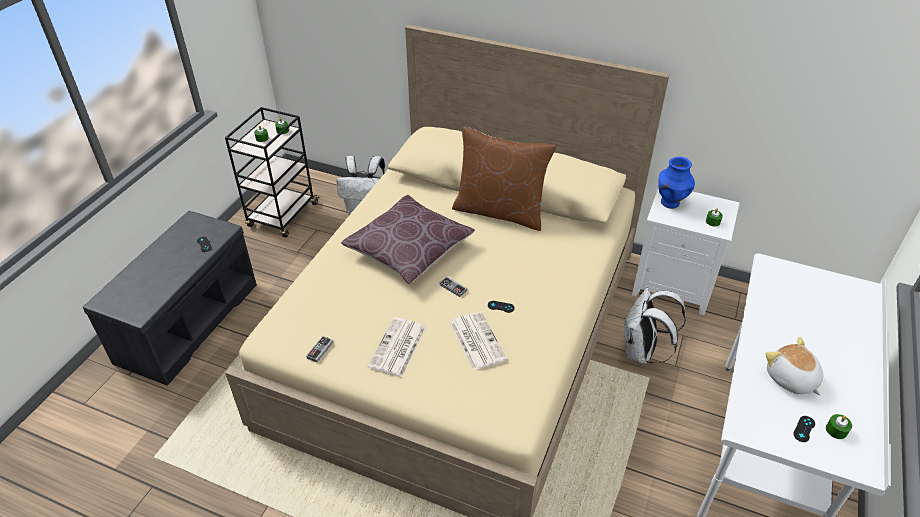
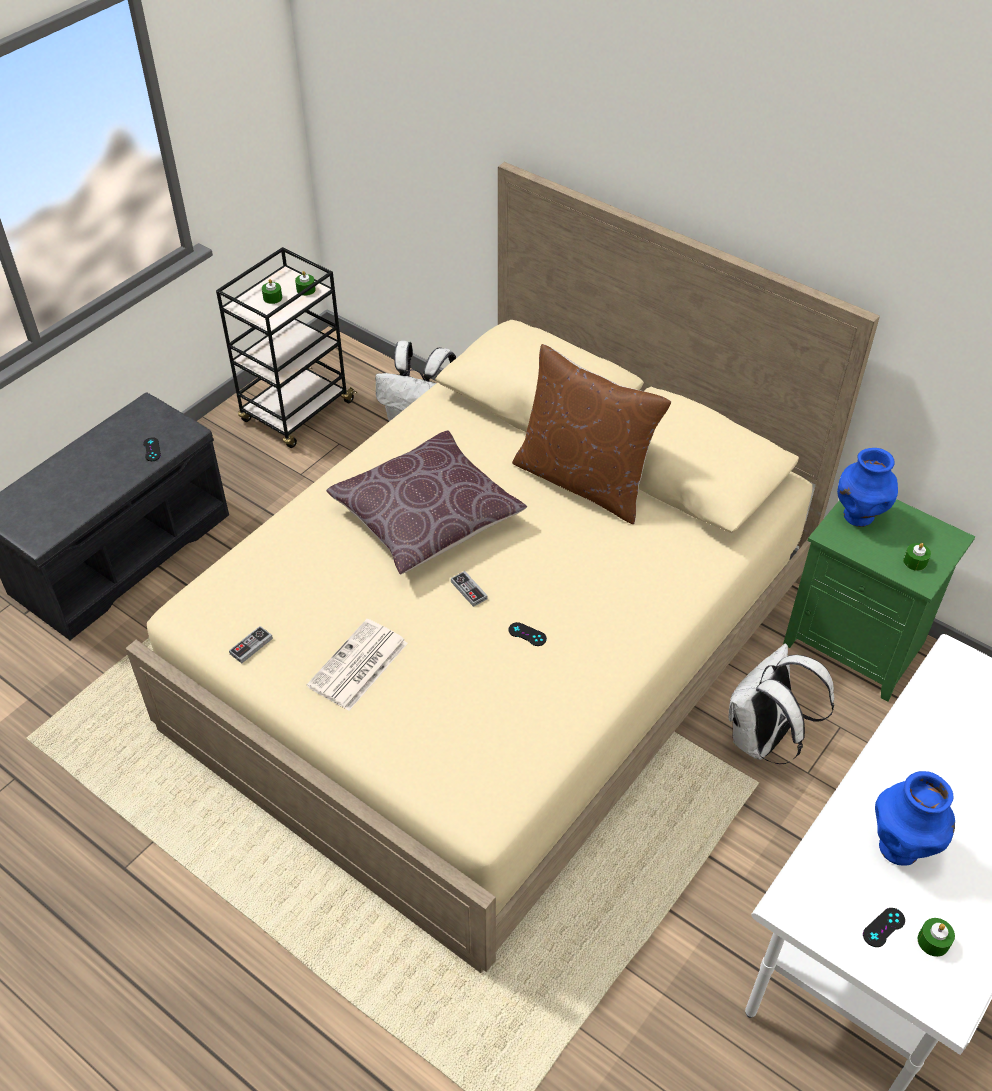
camera: 15 degrees right, 5 degrees up
newspaper [450,311,507,371] -> none
white nightstand [632,187,740,315] -> green nightstand [783,499,975,702]
plush toy [765,337,823,395] -> blue vase [875,771,955,866]

